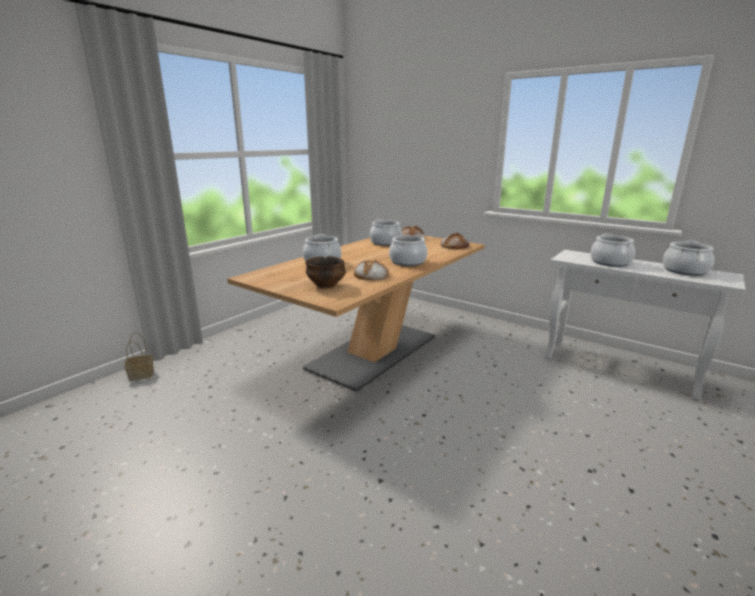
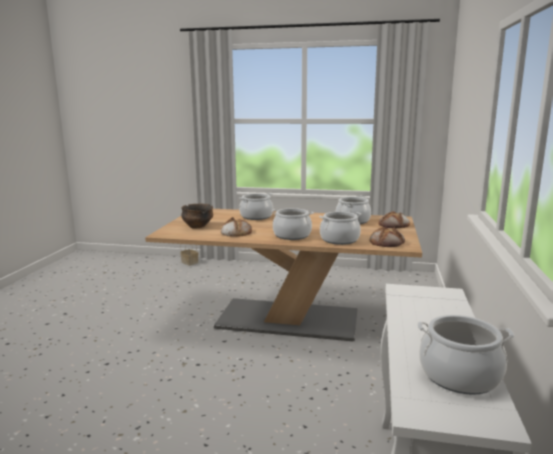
camera: 65 degrees right, 5 degrees down
cooking pot [590,233,635,267] -> cooking pot moved to [319,212,361,245]

